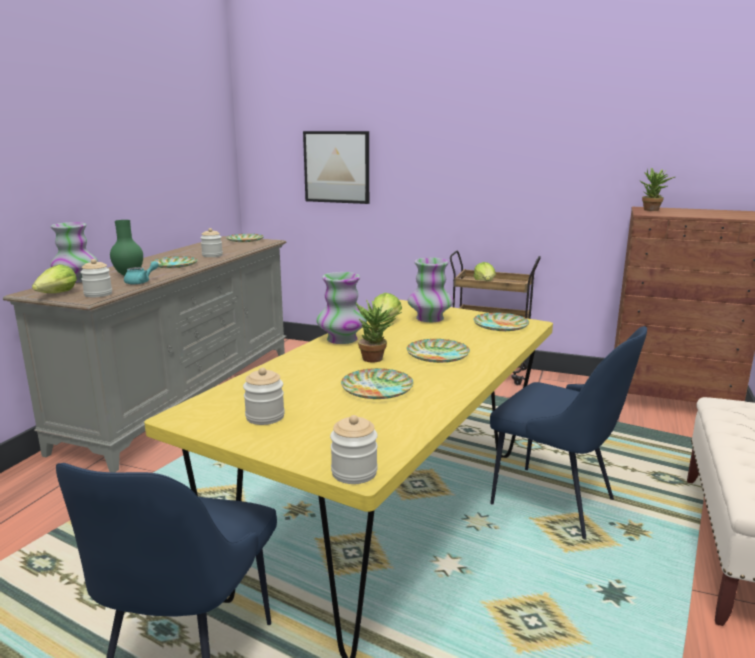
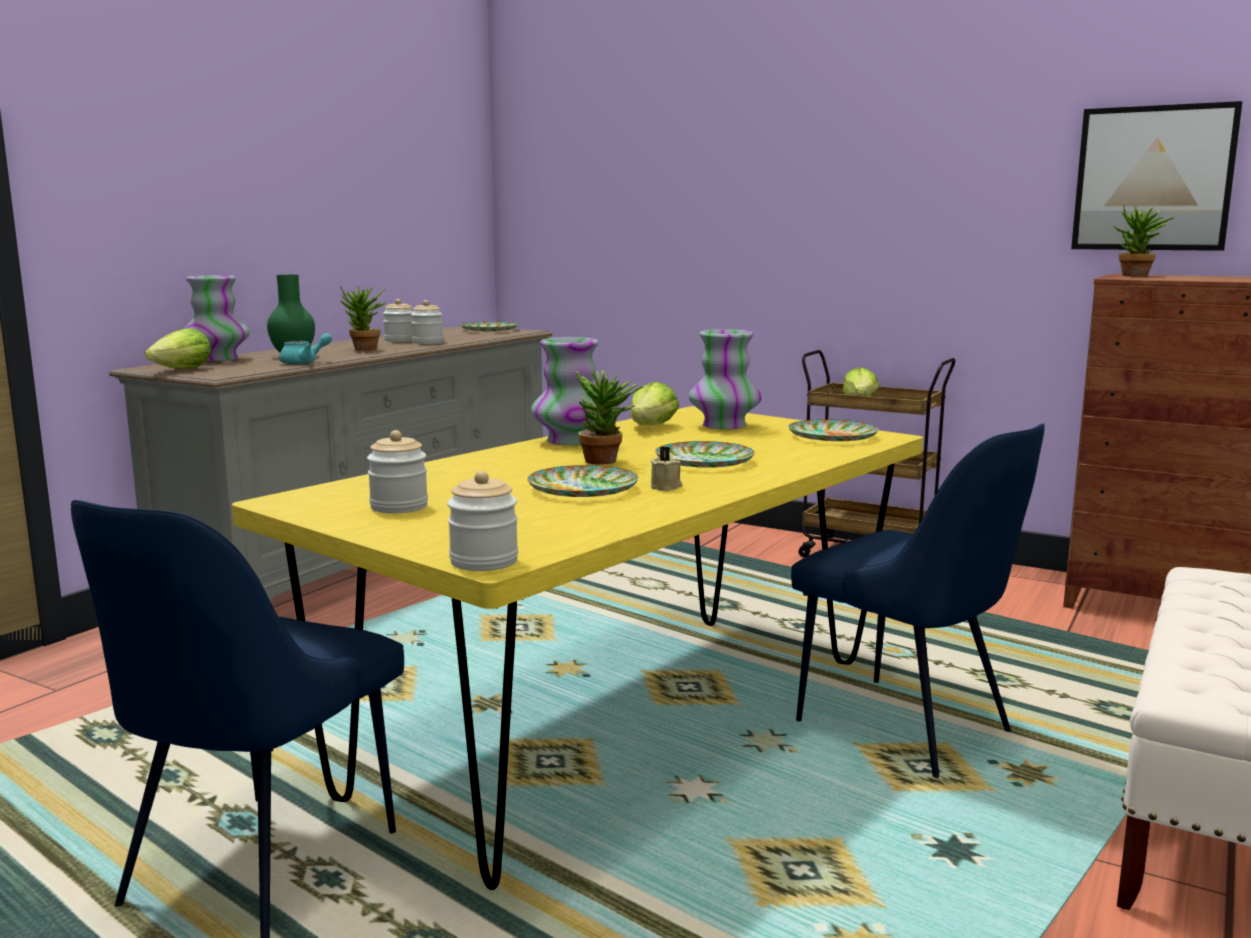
camera: 10 degrees right, 5 degrees down
jar [80,259,112,297] -> jar moved to [383,299,413,342]
plate [150,256,198,268] -> potted plant [340,286,386,351]
picture [303,131,369,204] -> picture moved to [1071,101,1243,251]
none -> beige candle [651,446,683,491]

